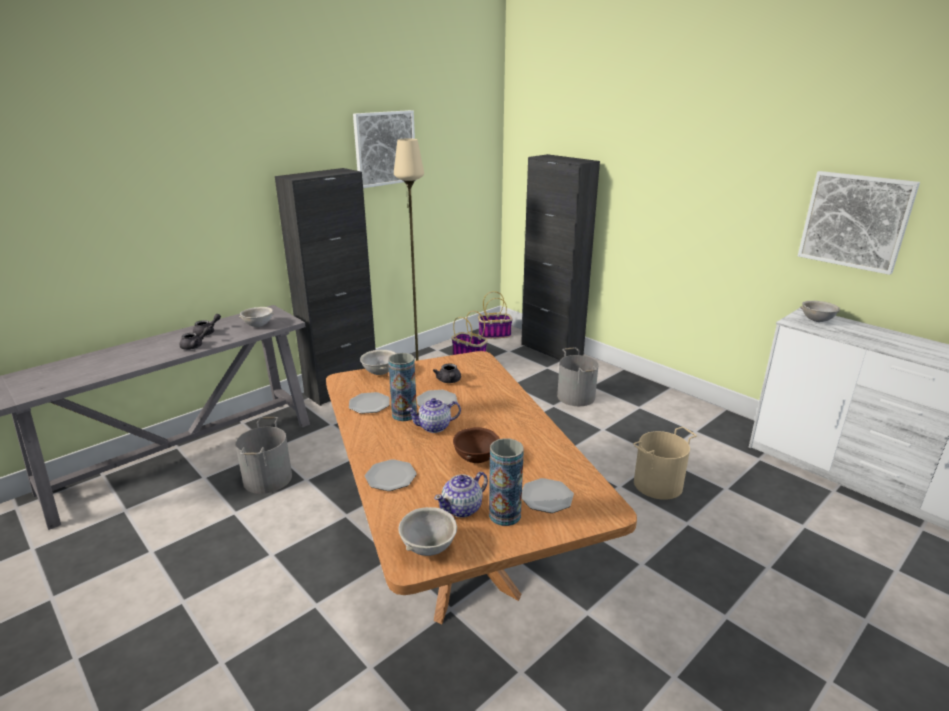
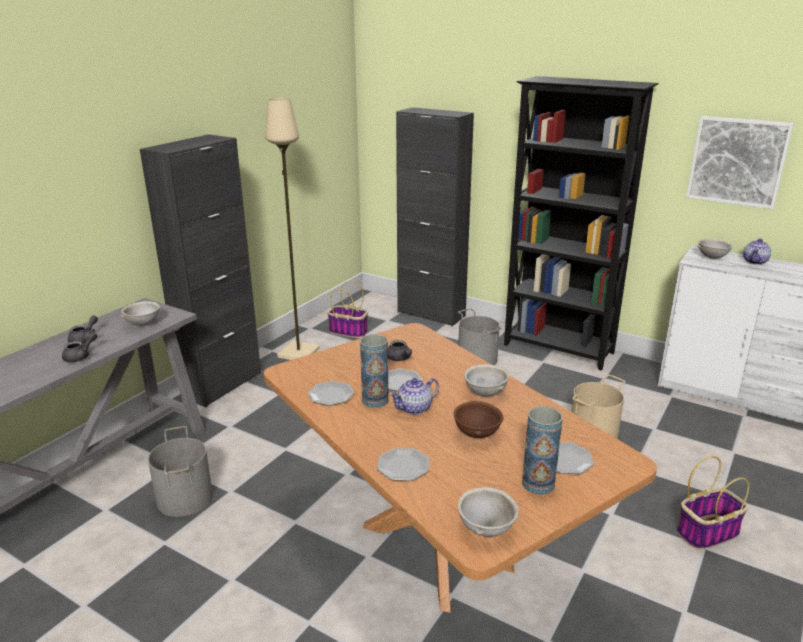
camera: 15 degrees left, 0 degrees up
picture [353,110,416,188] -> none
grey bowl [360,350,396,375] -> grey bowl moved to [464,364,509,397]
teapot [434,472,488,518] -> teapot moved to [743,239,771,265]
basket [478,291,512,339] -> basket moved to [677,456,749,550]
none -> black bookcase [504,76,659,371]

